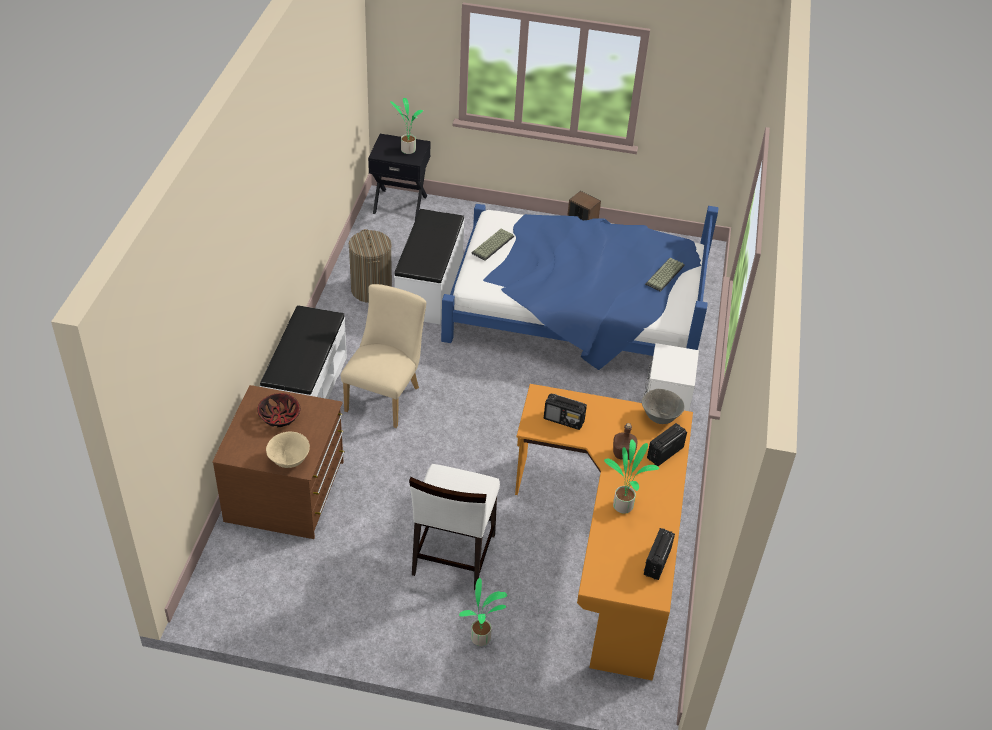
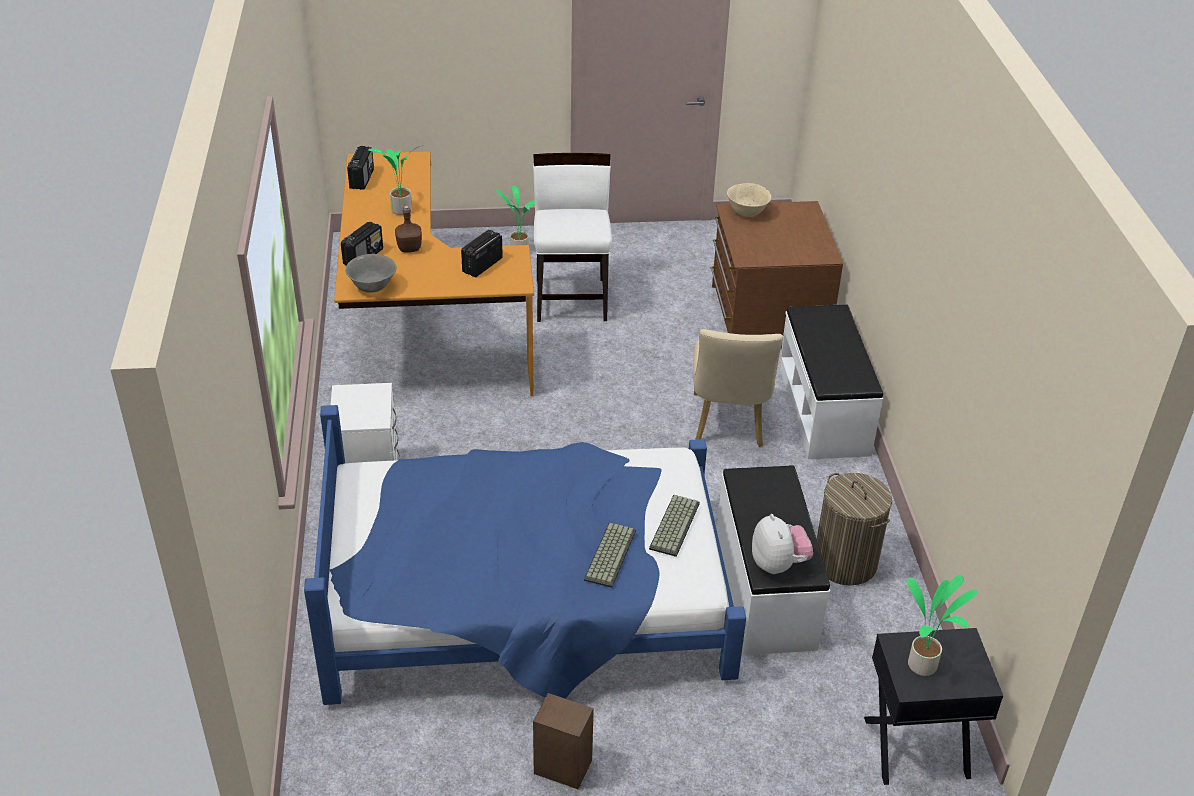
camera: 165 degrees right, 5 degrees down
bowl [257,393,301,427] -> none
radio [544,393,587,430] -> radio turned 60 degrees counterclockwise [461,230,503,277]
keyboard [645,257,685,292] -> keyboard moved to [584,523,636,588]
none -> plush toy [752,514,813,574]

